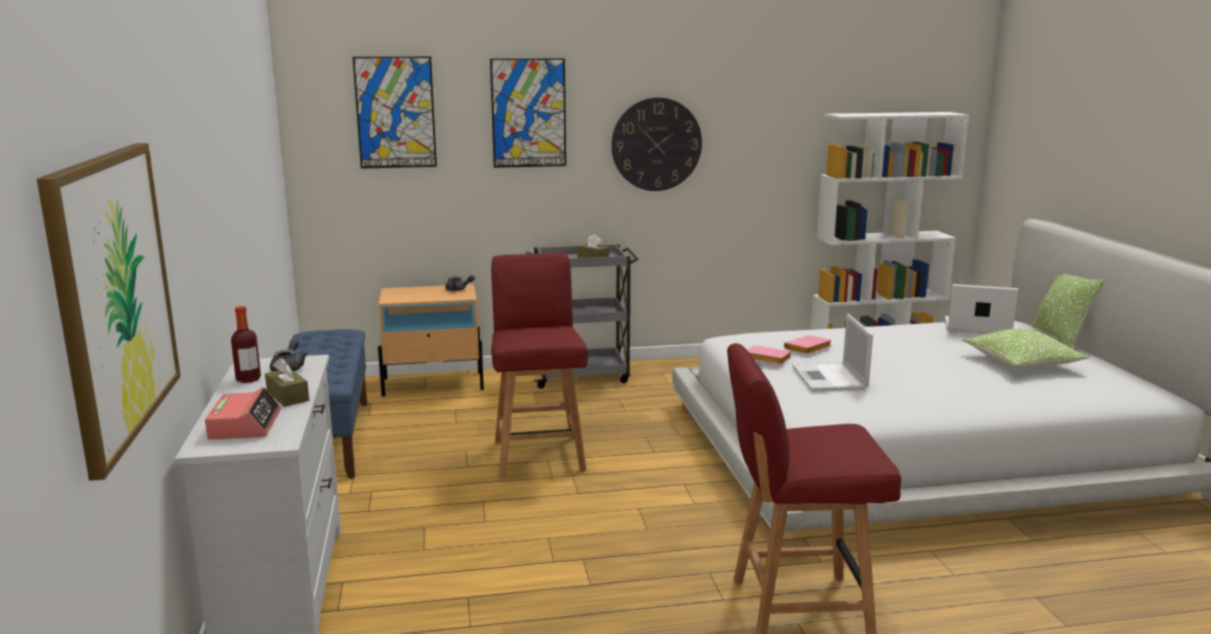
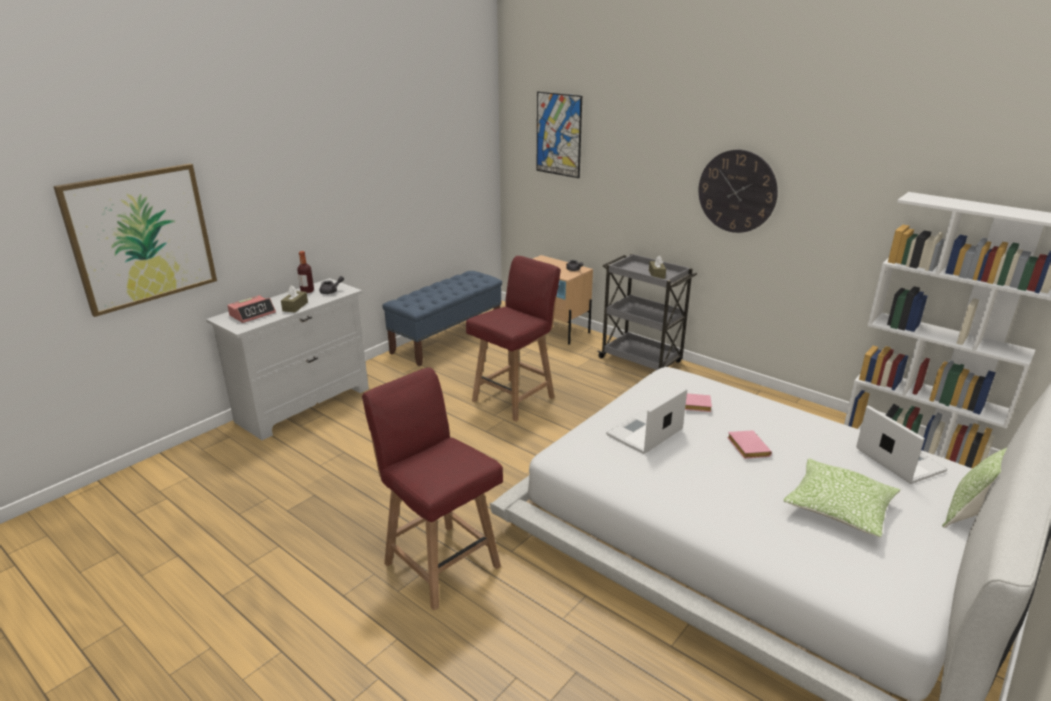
camera: 50 degrees right, 10 degrees up
picture [490,58,566,168] -> none
pink book [747,345,791,365] -> pink book moved to [727,430,772,459]

